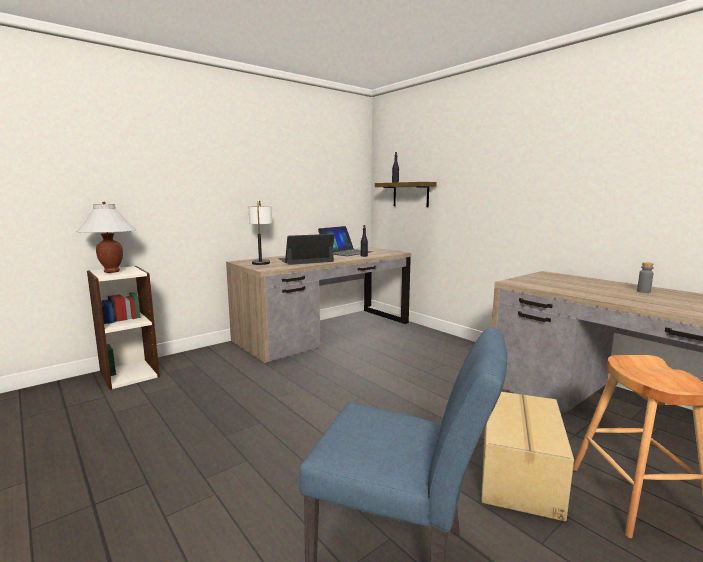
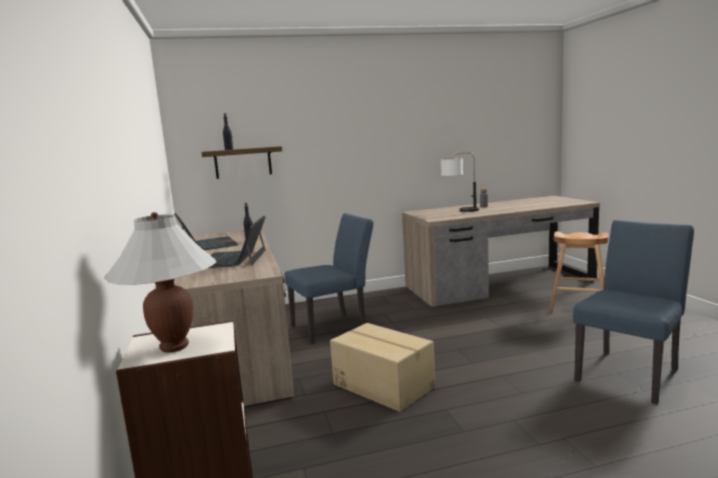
camera: 65 degrees left, 0 degrees up
table lamp [248,200,272,265] -> table lamp moved to [441,152,479,212]
cardboard box [481,392,574,521] -> cardboard box moved to [330,323,435,412]
none -> blue chair [285,213,374,344]

